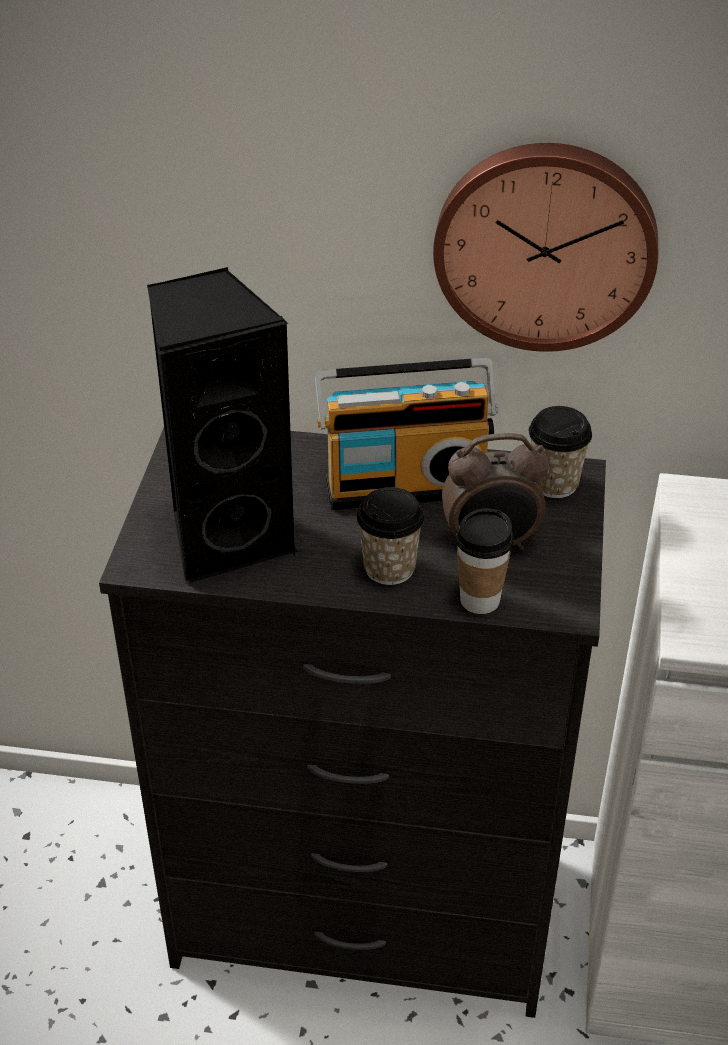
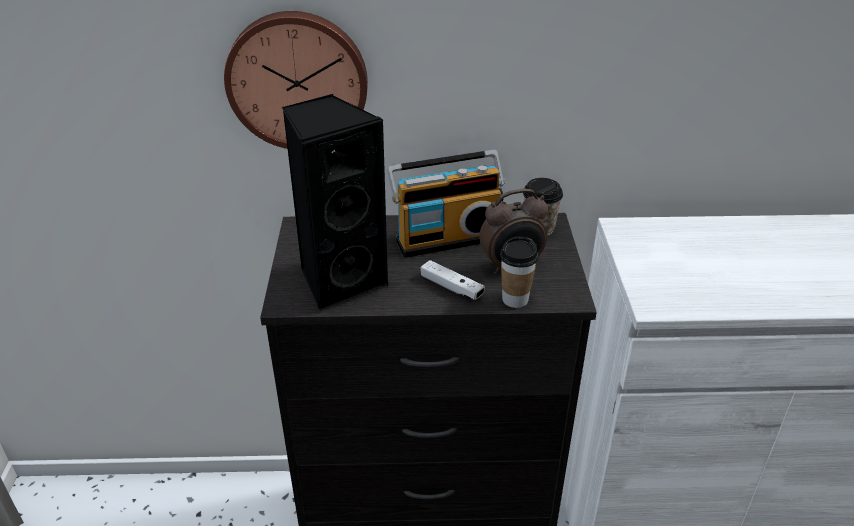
camera: 10 degrees left, 5 degrees down
cup [356,487,424,585] -> white game controller [420,260,484,300]
wall clock [433,143,658,352] -> wall clock moved to [224,11,368,149]

